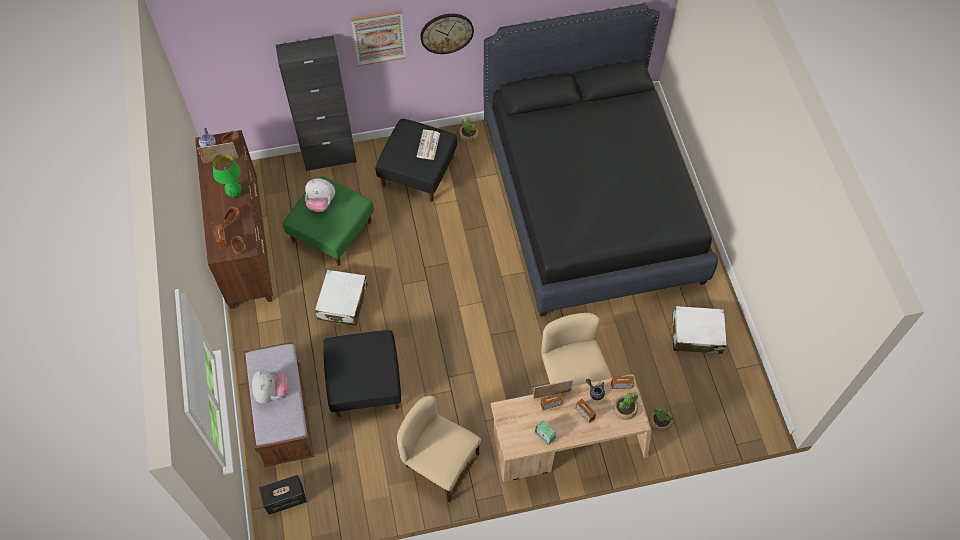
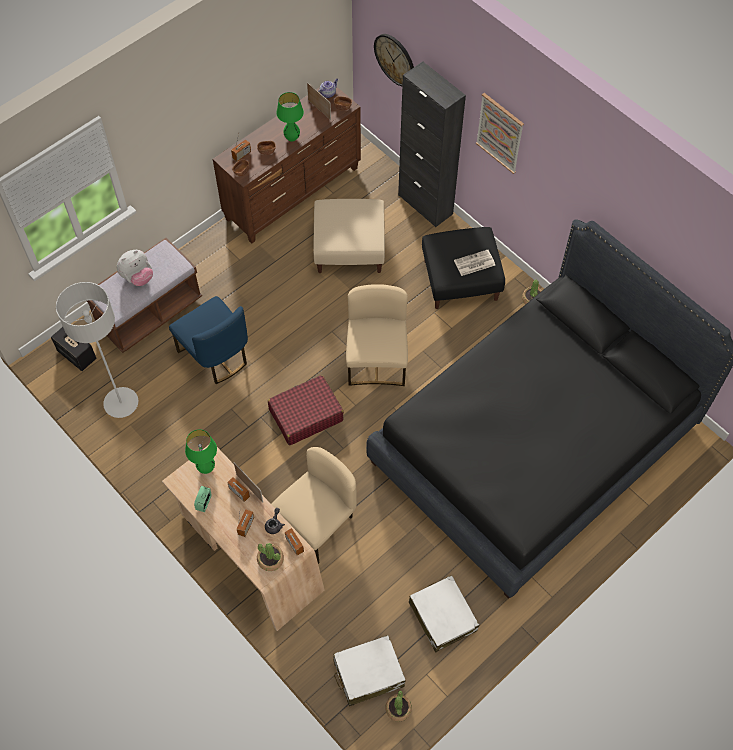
camera: 60 degrees right, 0 degrees up
green ottoman [283,176,374,266] -> beige ottoman [313,199,385,273]
plush toy [305,178,335,212] -> none
white suitcase [315,270,368,326] -> white suitcase moved to [333,635,405,706]
black ottoman [323,330,401,417] -> blue chair [169,296,248,384]
beige chair [397,396,481,502] -> beige chair moved to [346,284,408,386]
wall clock [420,14,474,54] -> wall clock moved to [374,34,414,86]
potted plant [650,407,673,432] -> potted plant moved to [385,691,412,722]
none -> grey floor lamp [56,282,138,418]
none -> green table lamp [185,429,217,474]
none -> red suitcase [268,375,344,445]

